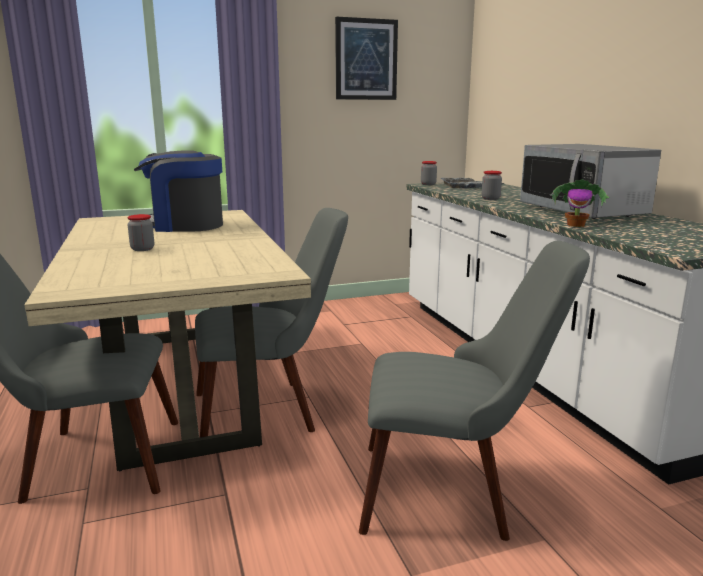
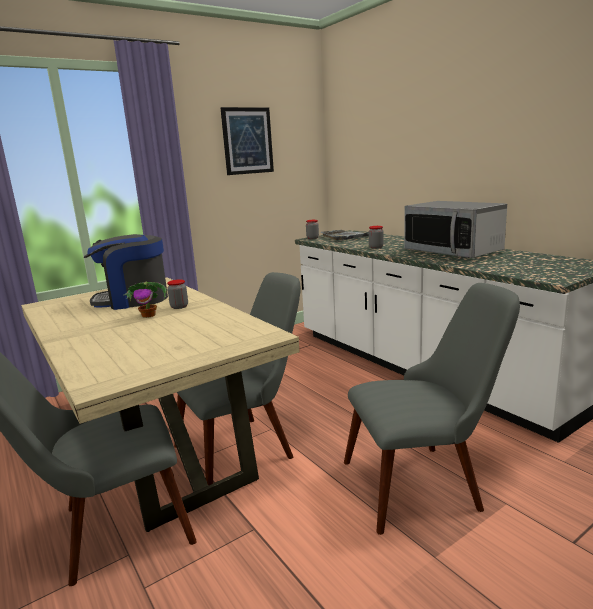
camera: 15 degrees left, 0 degrees up
jar [128,214,154,251] -> jar moved to [167,279,188,309]
potted plant [550,179,610,227] -> potted plant moved to [124,282,166,318]

